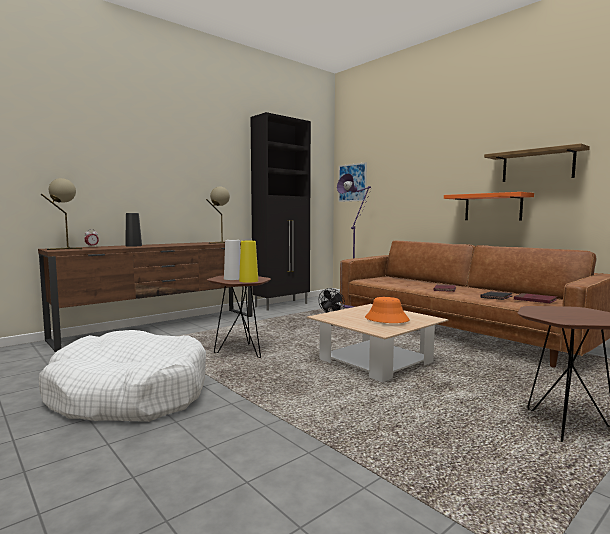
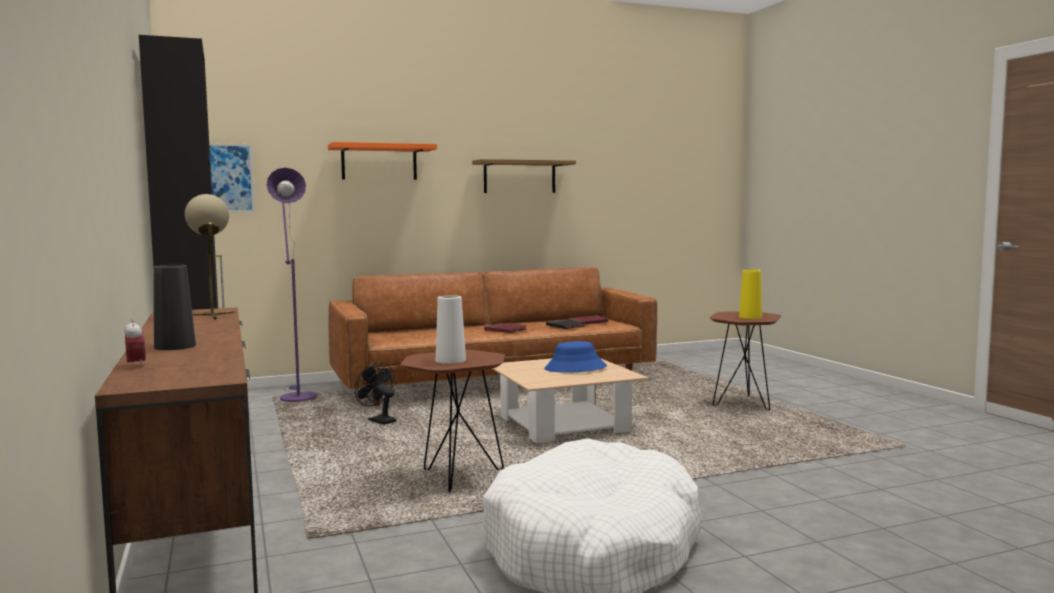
camera: 70 degrees left, 0 degrees up
beige table lamp [41,178,82,250] -> none
yellow vase [239,241,258,283] -> yellow vase moved to [739,269,762,319]
orange hat [365,297,410,323] -> blue hat [544,341,607,373]
orange shelf [444,192,534,221] -> orange shelf moved to [328,142,437,180]

